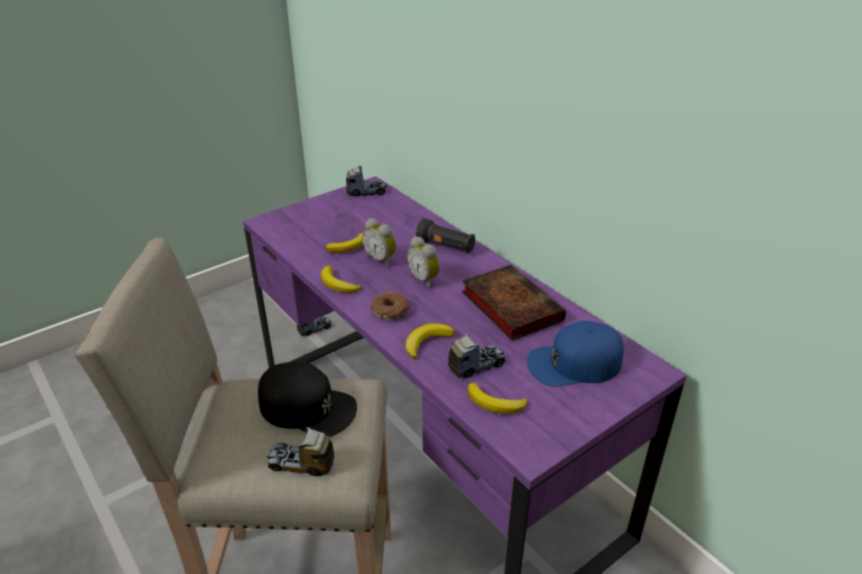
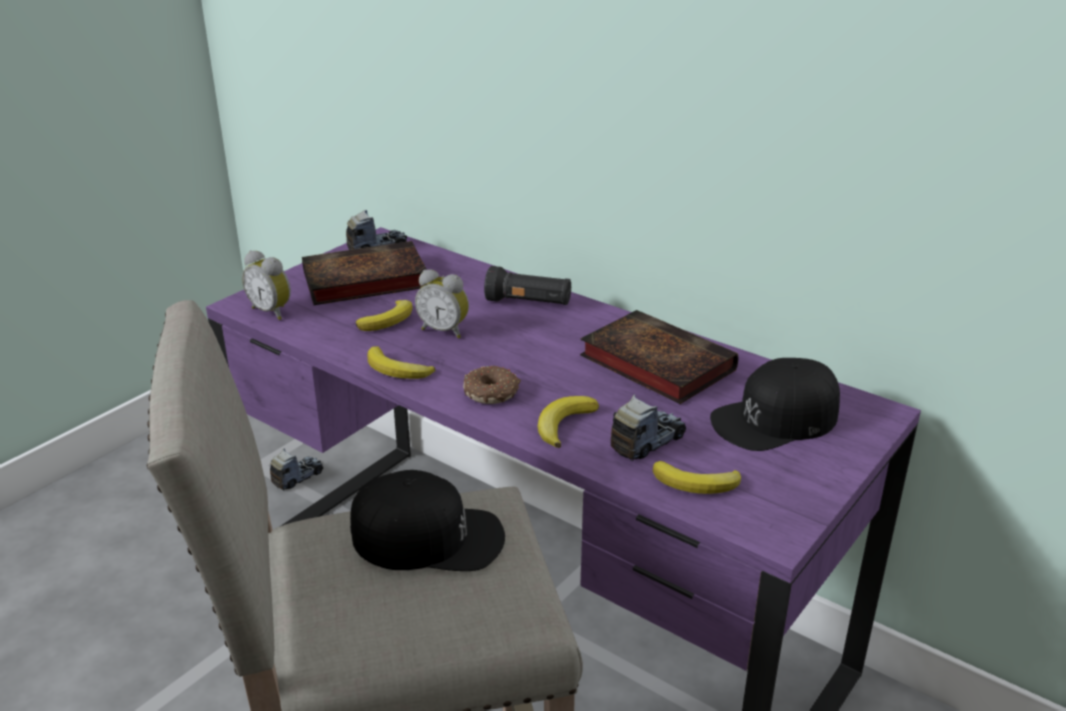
camera: 15 degrees left, 5 degrees down
toy truck [267,427,334,476] -> none
alarm clock [407,236,440,288] -> alarm clock moved to [242,250,291,320]
blue cap [527,321,624,387] -> black cap [710,358,840,451]
none -> book [302,241,427,305]

